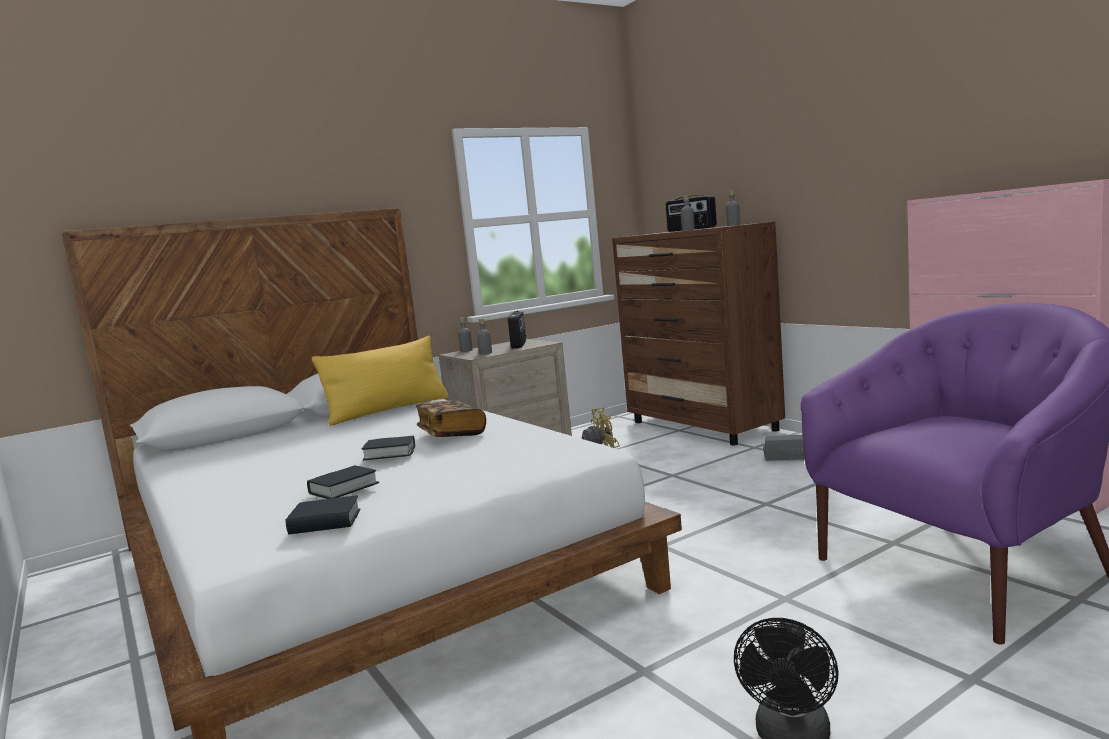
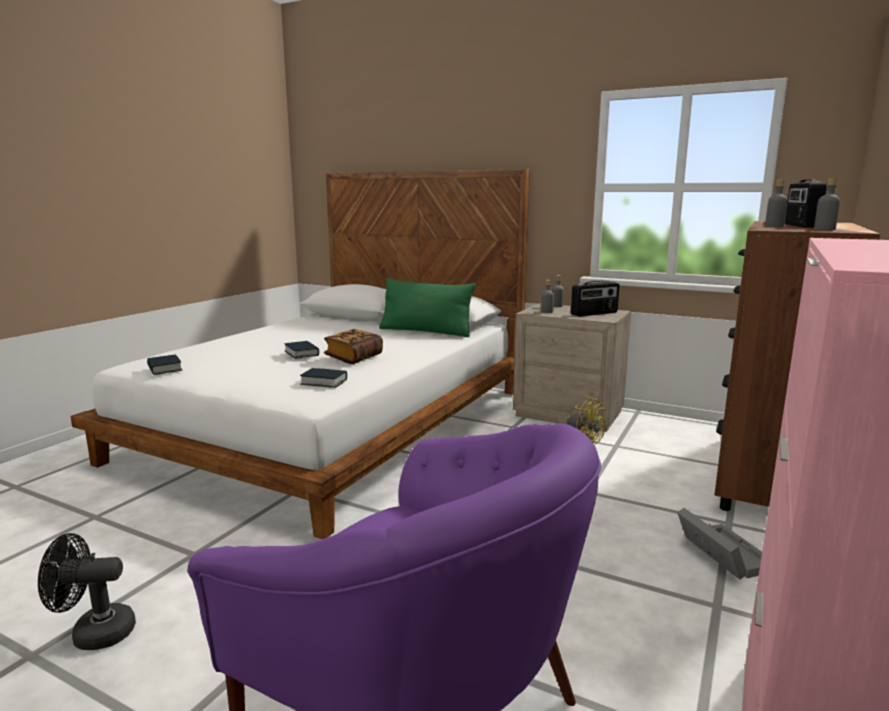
camera: 60 degrees right, 5 degrees up
book [307,465,380,499] -> book moved to [300,368,347,388]
yellow pillow [312,336,449,426] -> green pillow [379,278,476,337]

